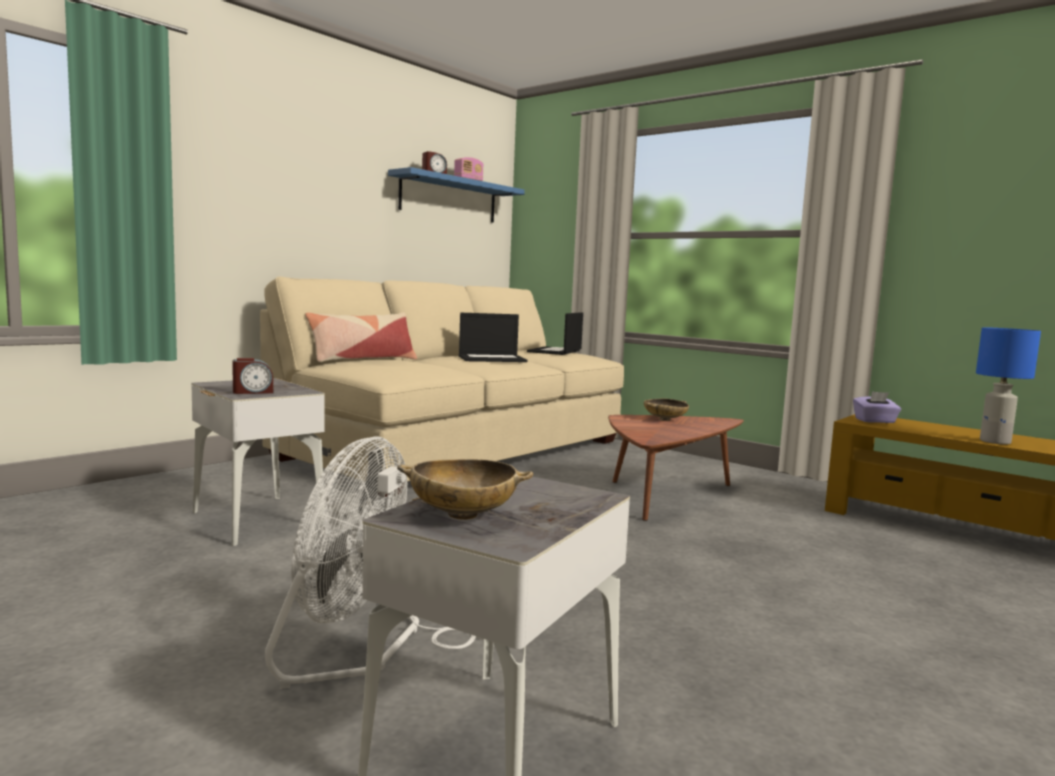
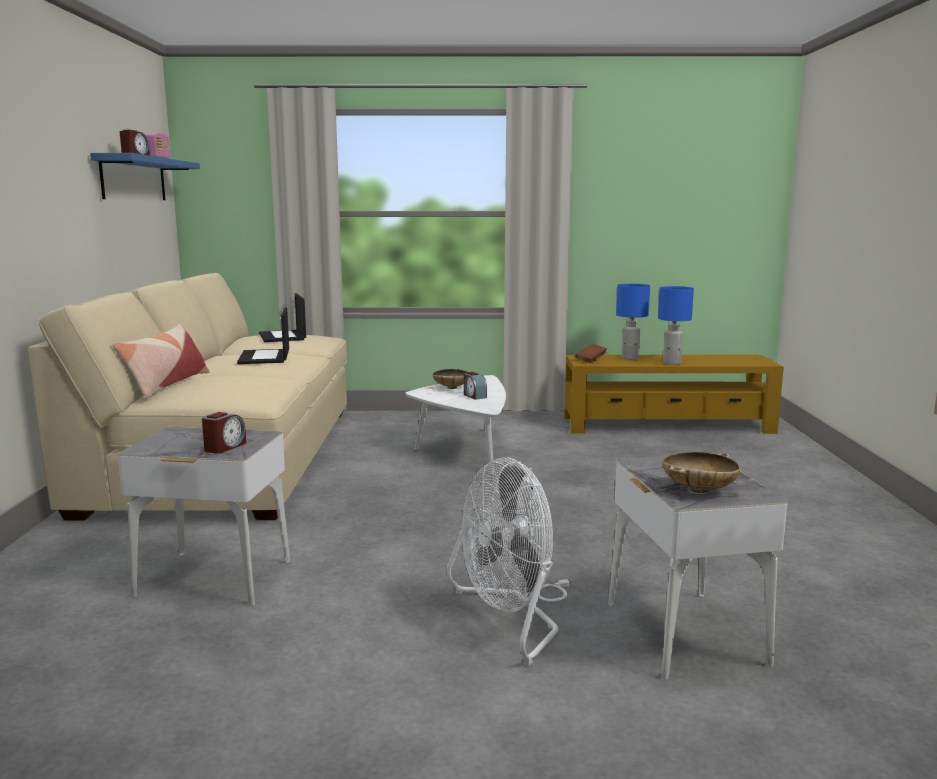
camera: 40 degrees left, 5 degrees up
laptop [459,313,528,362] -> laptop turned 135 degrees clockwise [237,308,289,364]
brown coffee table [608,415,744,521] -> white coffee table [406,375,506,474]
purple tissue box [853,391,901,423] -> brown book [575,344,607,363]
none -> alarm clock [464,372,487,400]
none -> blue table lamp [616,284,650,360]

